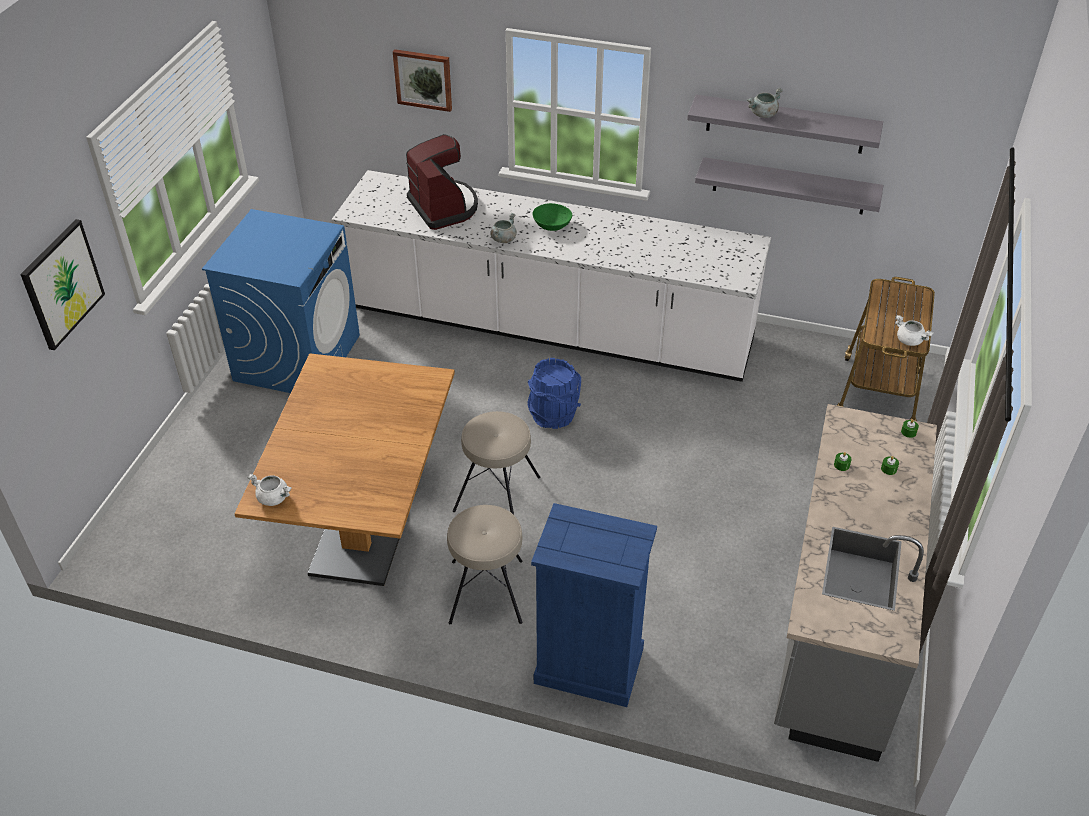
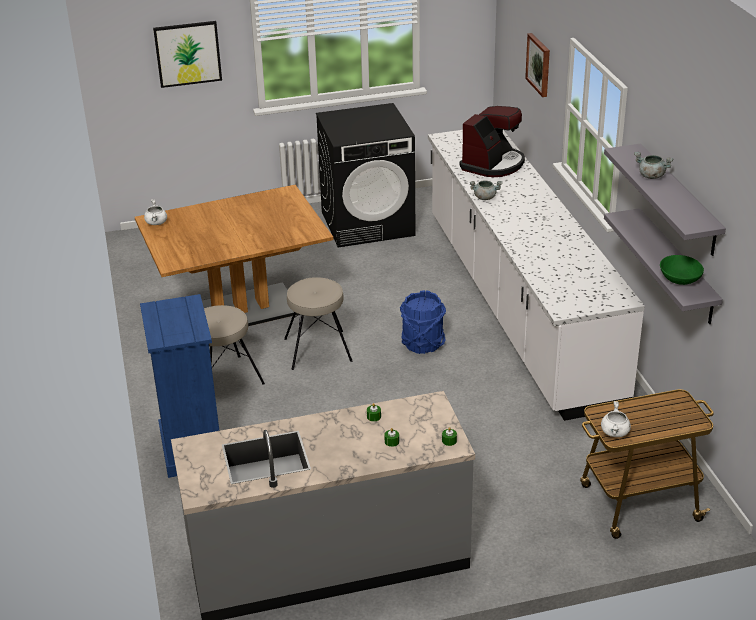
camera: 60 degrees right, 10 degrees down
blue washing machine [202,209,360,393] -> black washing machine [316,103,416,247]
green bowl [532,203,572,231] -> green bowl moved to [660,255,704,285]

